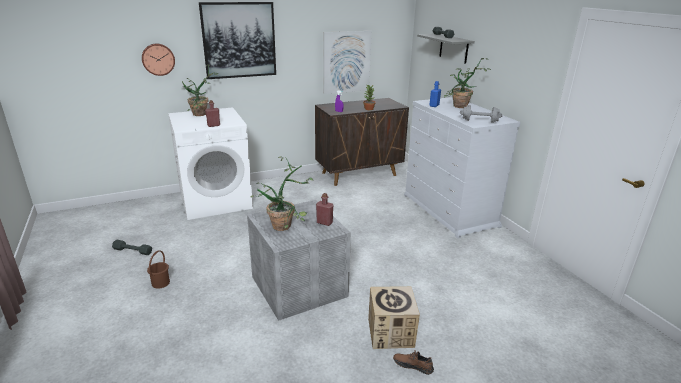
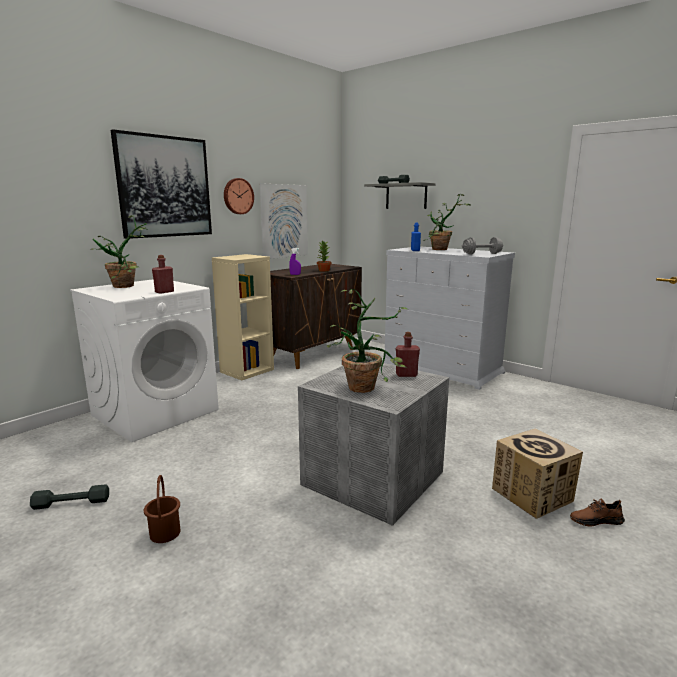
camera: 25 degrees left, 10 degrees down
wall clock [142,44,175,76] -> wall clock moved to [224,178,254,214]
none -> beige bookcase [212,254,274,381]

